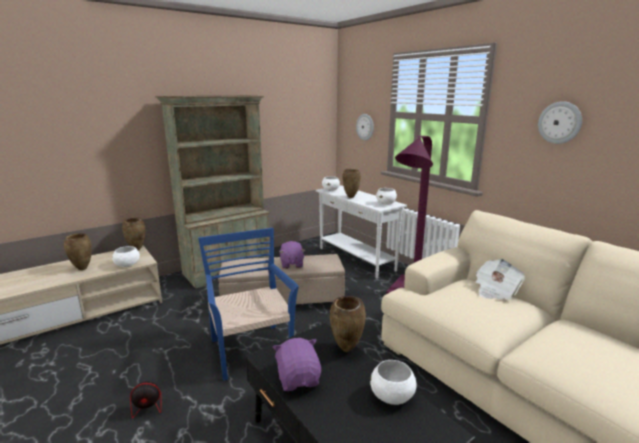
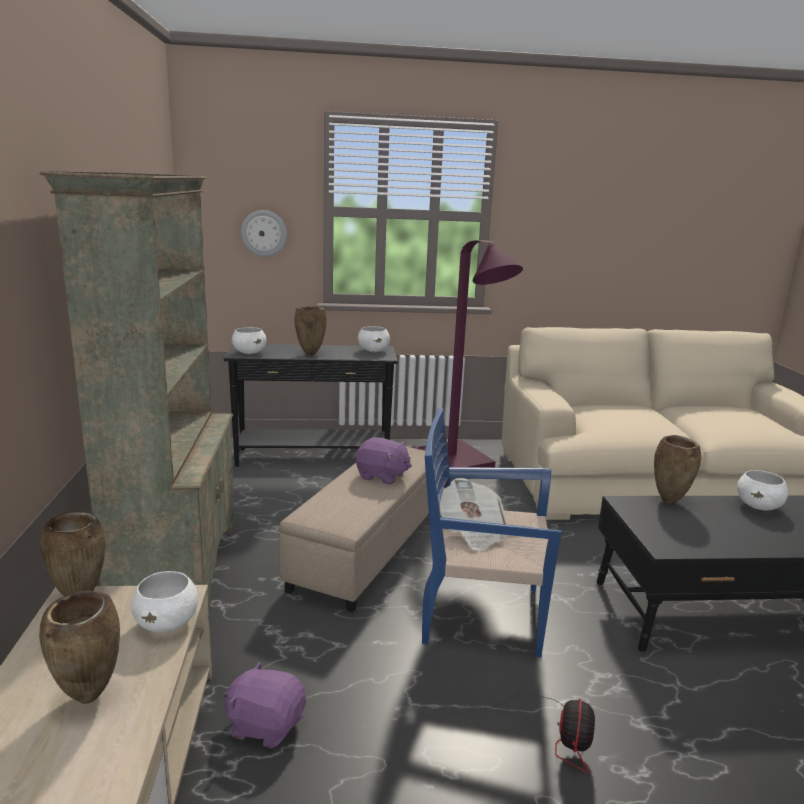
camera: 60 degrees left, 0 degrees up
purple plush toy [273,338,321,391] -> purple plush toy moved to [224,661,306,749]
white console table [316,186,407,279] -> black console table [224,344,398,468]
newspaper [476,259,525,300] -> newspaper moved to [440,478,508,551]
wall clock [538,101,582,144] -> none

